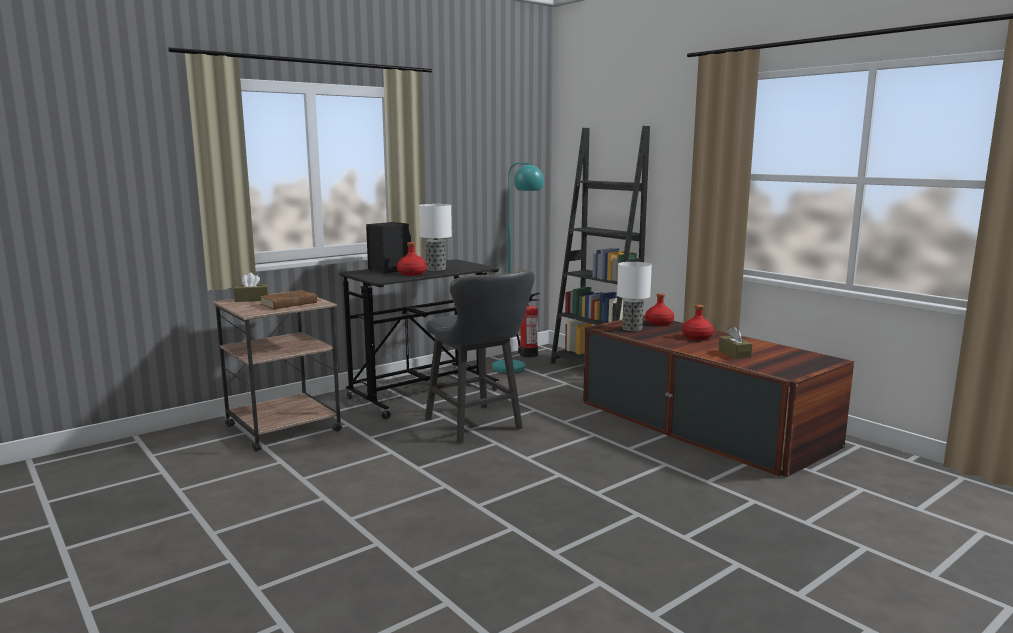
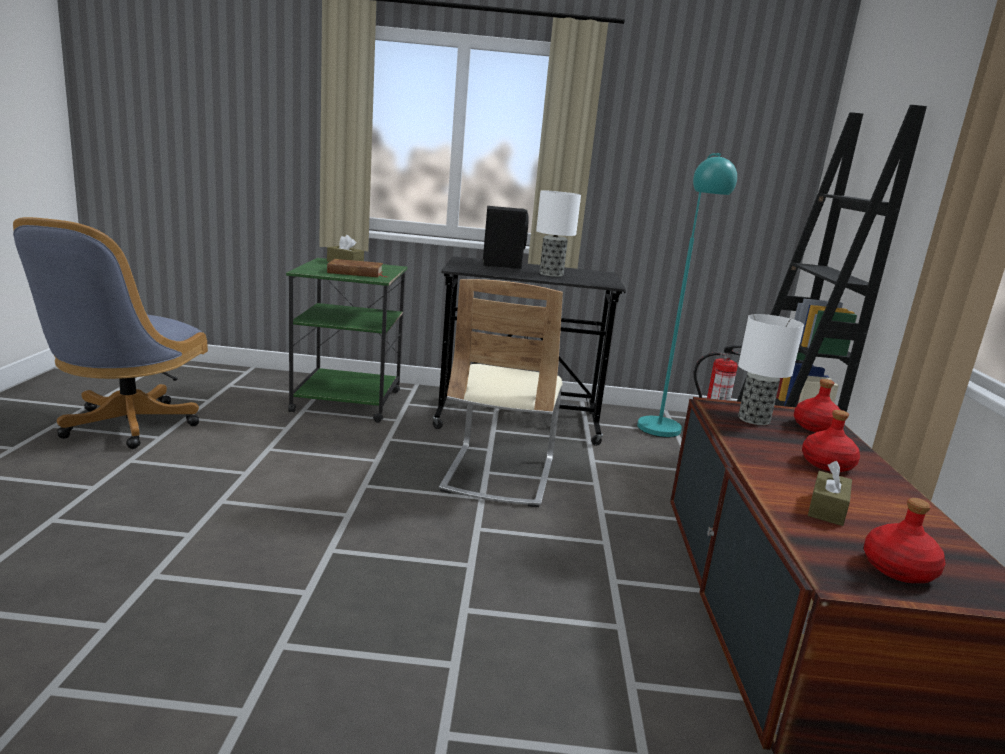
camera: 40 degrees right, 5 degrees up
brown cart [213,291,342,452] -> green cart [286,258,407,423]
red bottle [397,242,427,276] -> red bottle moved to [864,498,946,583]
grey stool [425,270,535,444] -> beige chair [439,279,563,507]
none -> blue office chair [13,217,208,449]

